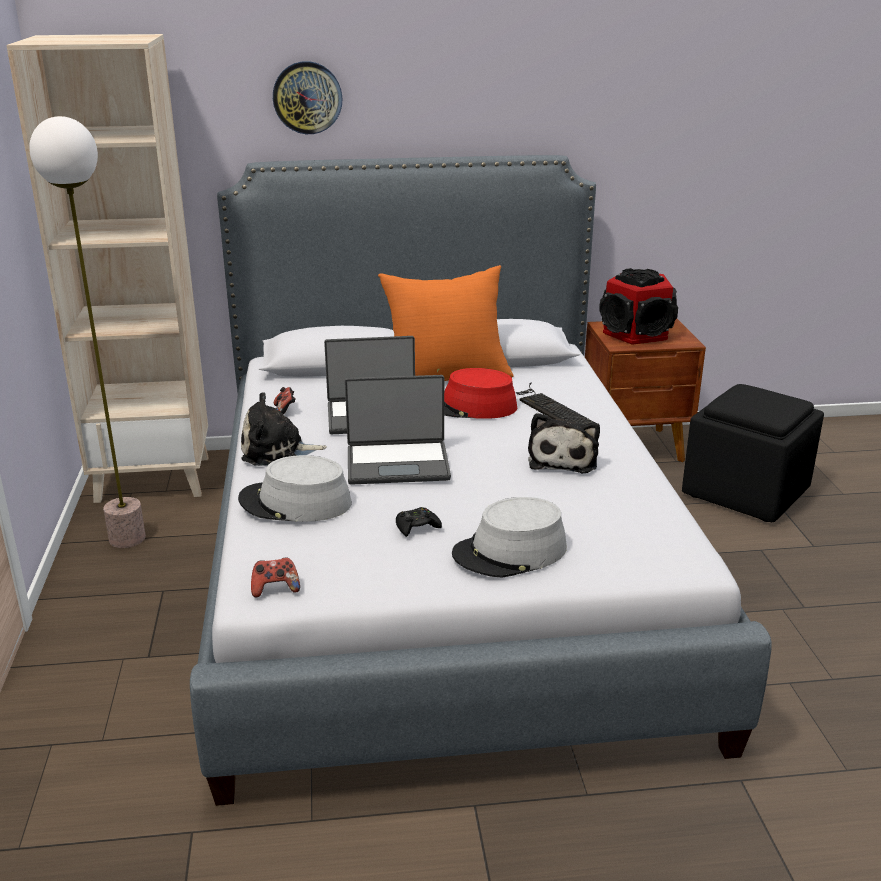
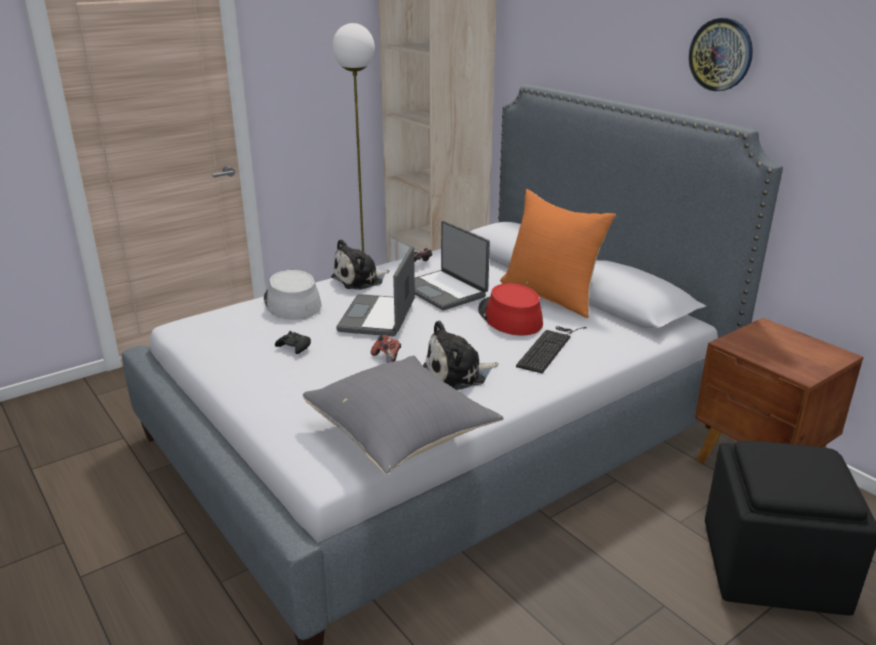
camera: 60 degrees right, 0 degrees up
plush toy [241,392,327,466] -> plush toy turned 90 degrees counterclockwise [331,239,390,290]
game controller [251,558,300,598] -> game controller moved to [371,335,401,363]
wall clock [273,61,342,134] -> wall clock moved to [689,18,753,91]
laptop [345,375,451,485] -> laptop turned 45 degrees clockwise [336,246,415,336]
grey hat [452,497,567,577] -> none
speaker [599,268,678,345] -> none
none -> grey pillow [303,355,504,475]

